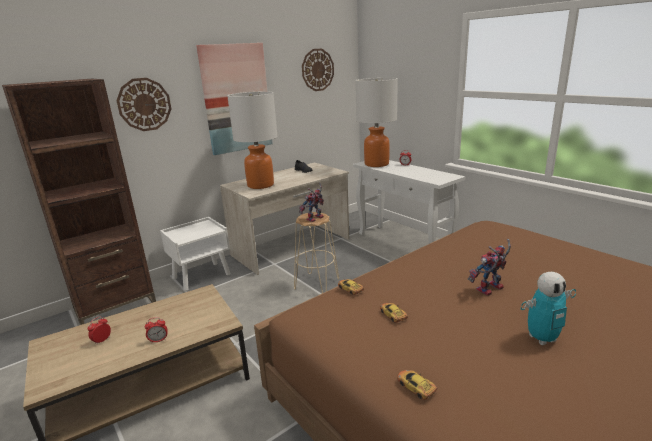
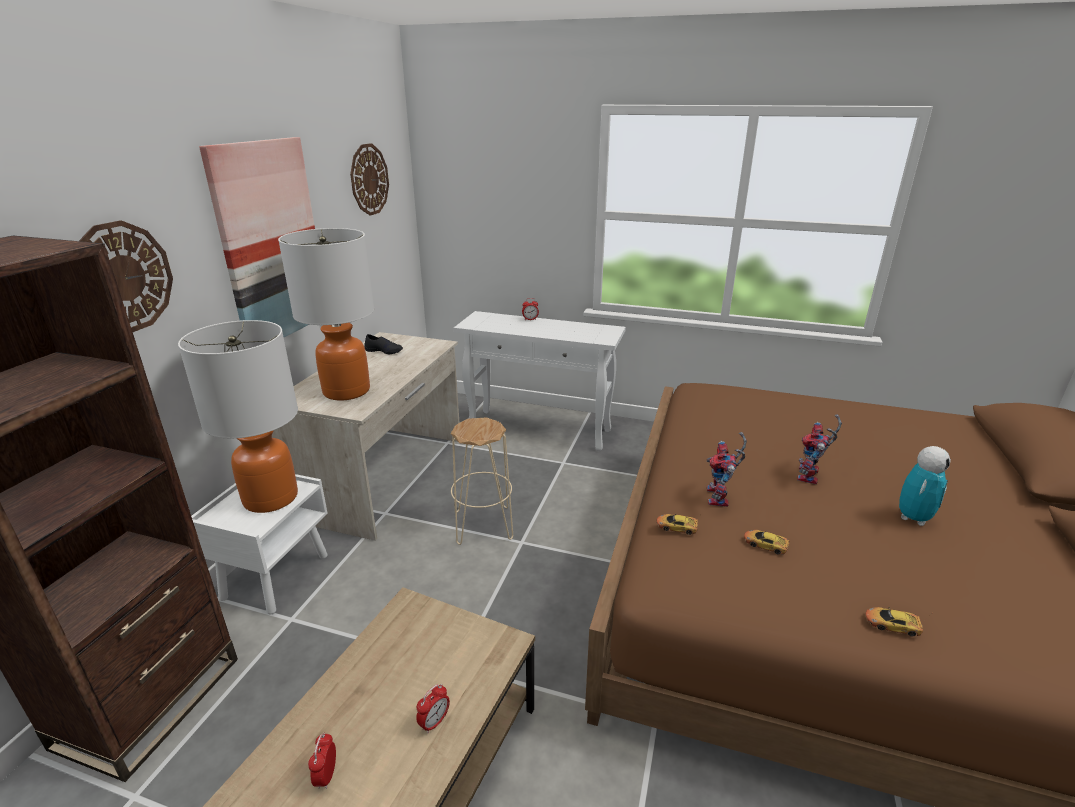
camera: 35 degrees left, 5 degrees up
toy robot [299,183,324,222] -> toy robot moved to [707,432,747,507]
table lamp [356,78,398,167] -> table lamp moved to [178,320,298,513]

